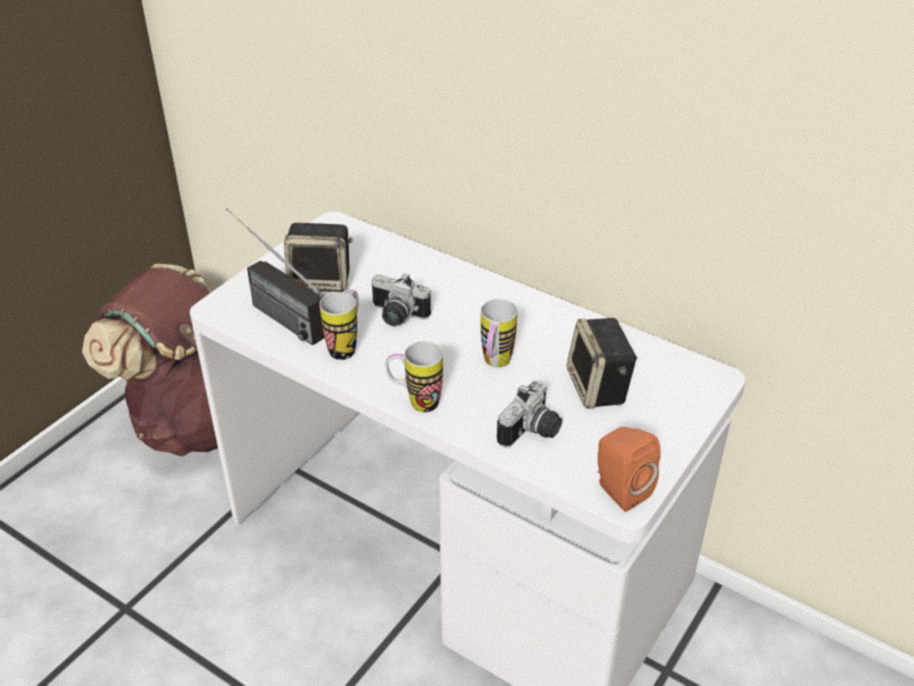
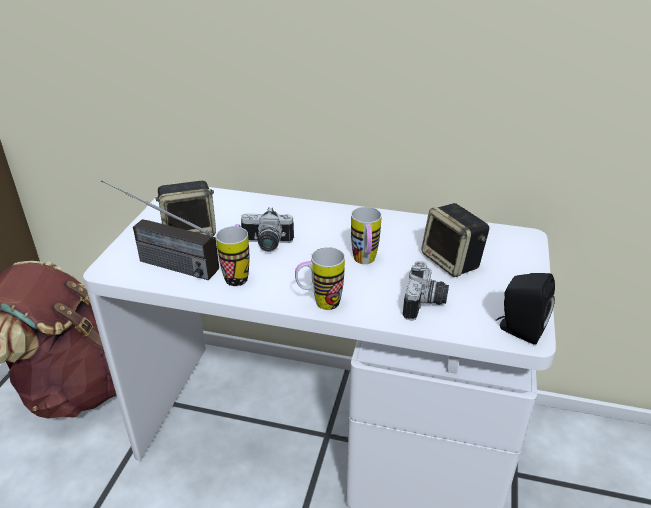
camera: 20 degrees left, 5 degrees down
orange speaker [597,427,661,512] -> black speaker [496,273,555,344]

